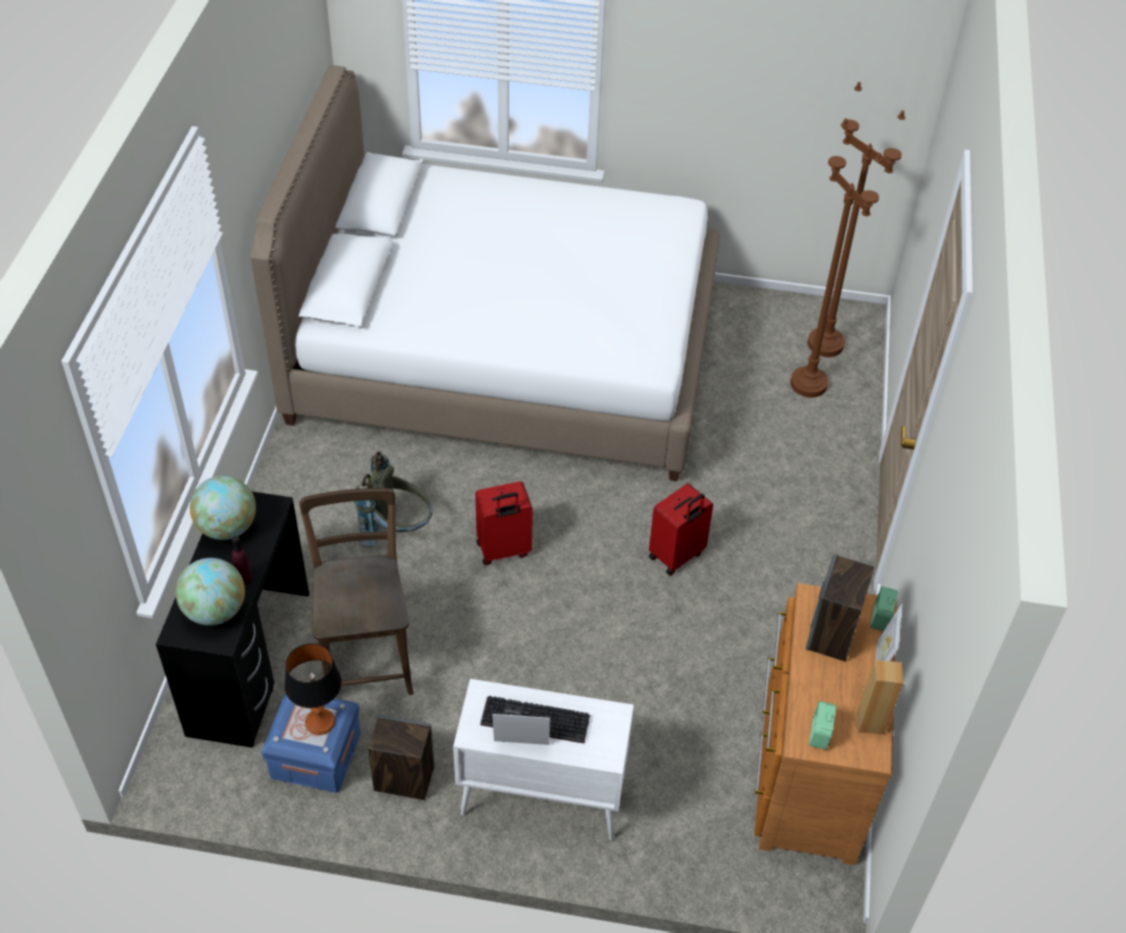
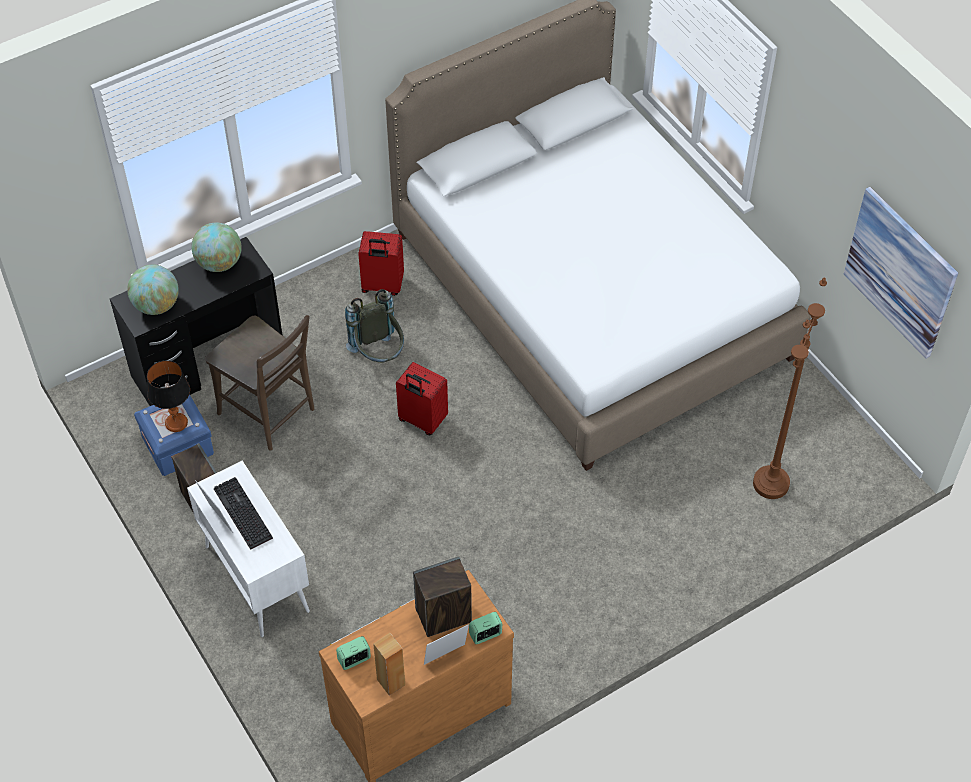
camera: 50 degrees right, 5 degrees up
purple bottle [232,536,252,585] -> none
brown chair [299,488,414,695] -> brown chair turned 90 degrees clockwise [205,315,314,450]
red suitcase [649,483,713,576] -> red suitcase moved to [358,231,404,296]
brown floor lamp [808,82,905,357] -> none
none -> picture [844,187,958,359]

